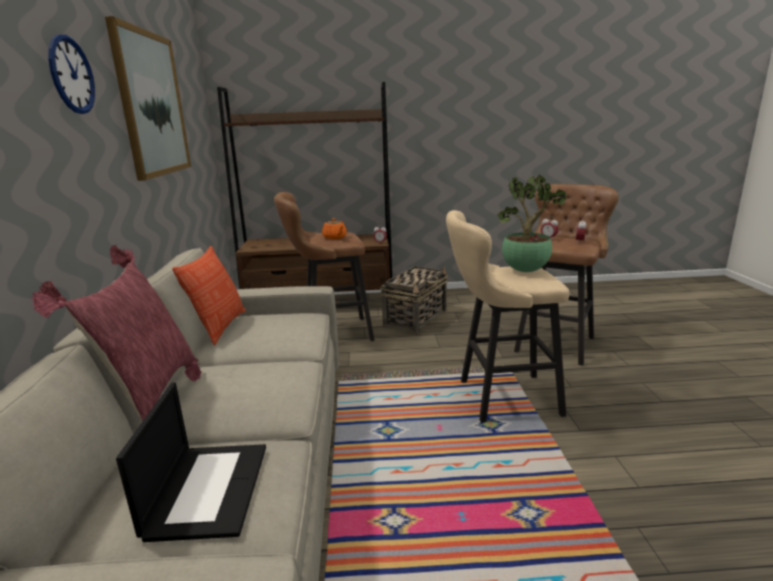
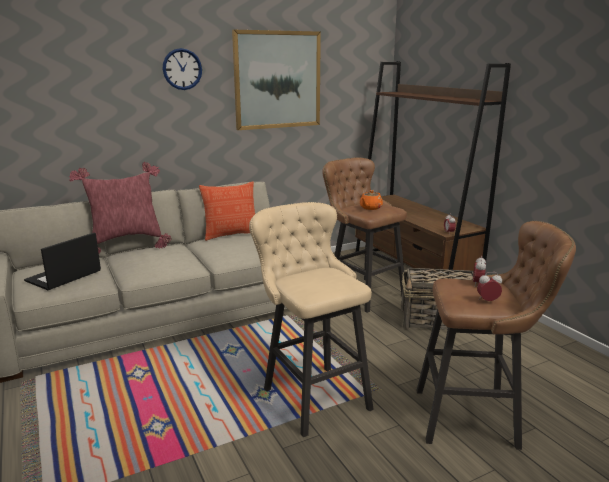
camera: 65 degrees right, 0 degrees up
laptop [116,382,266,542] -> laptop turned 150 degrees clockwise [24,233,101,290]
potted plant [497,175,566,272] -> none

